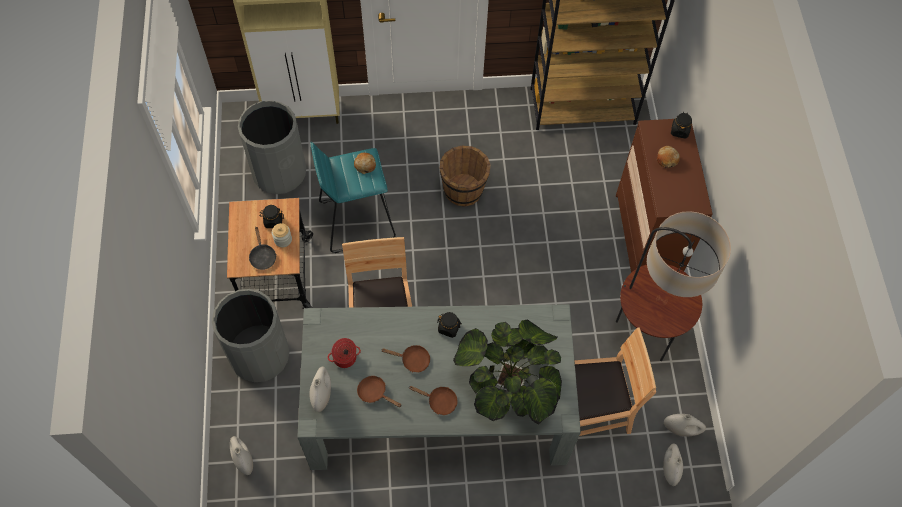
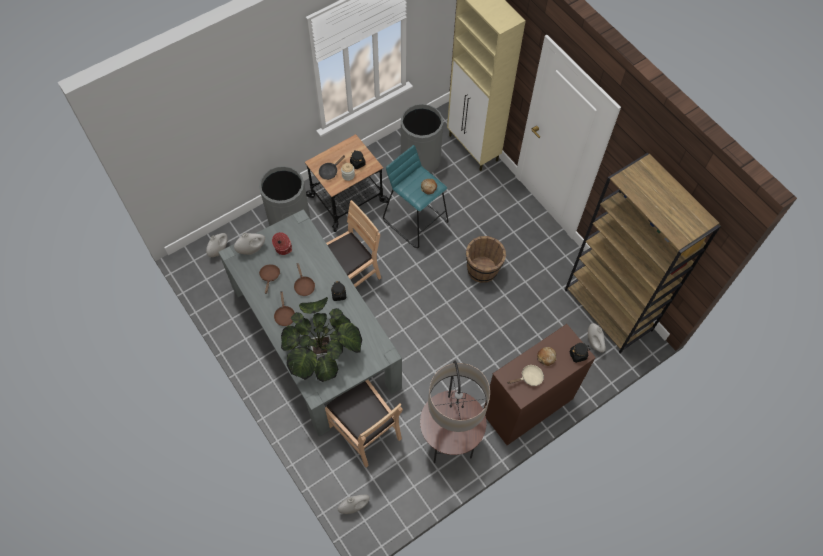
camera: 60 degrees right, 0 degrees up
white vase [664,414,706,437] -> white vase moved to [588,323,606,352]
none -> beige frying pan [507,365,544,386]

